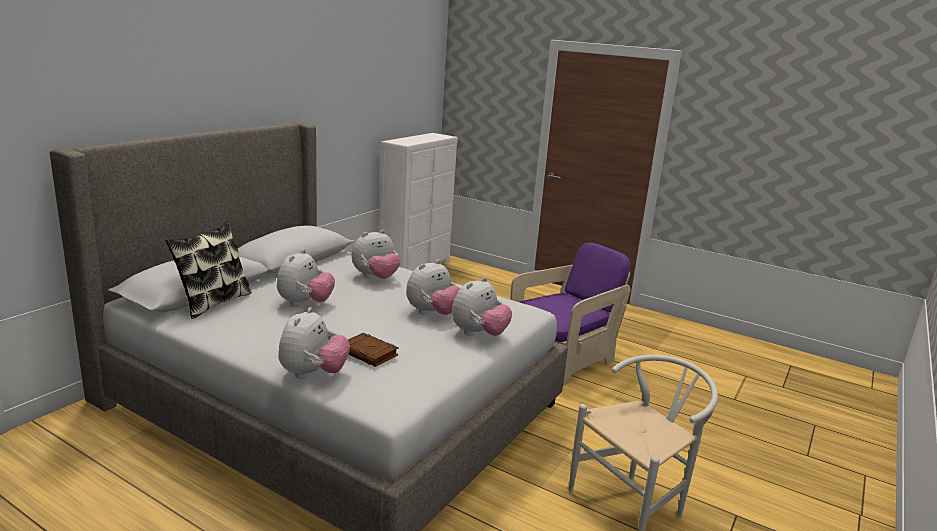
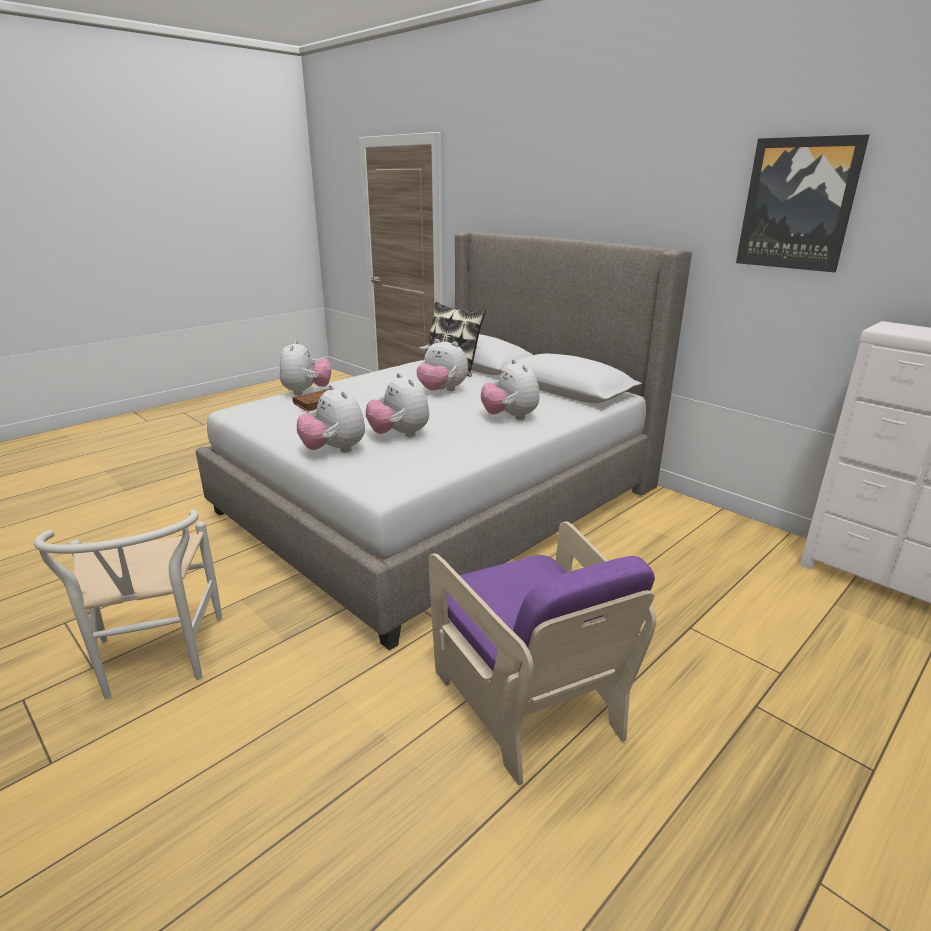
camera: 105 degrees right, 5 degrees up
plush toy [278,307,350,379] -> plush toy turned 120 degrees counterclockwise [280,340,331,395]
none -> picture [736,134,869,272]

